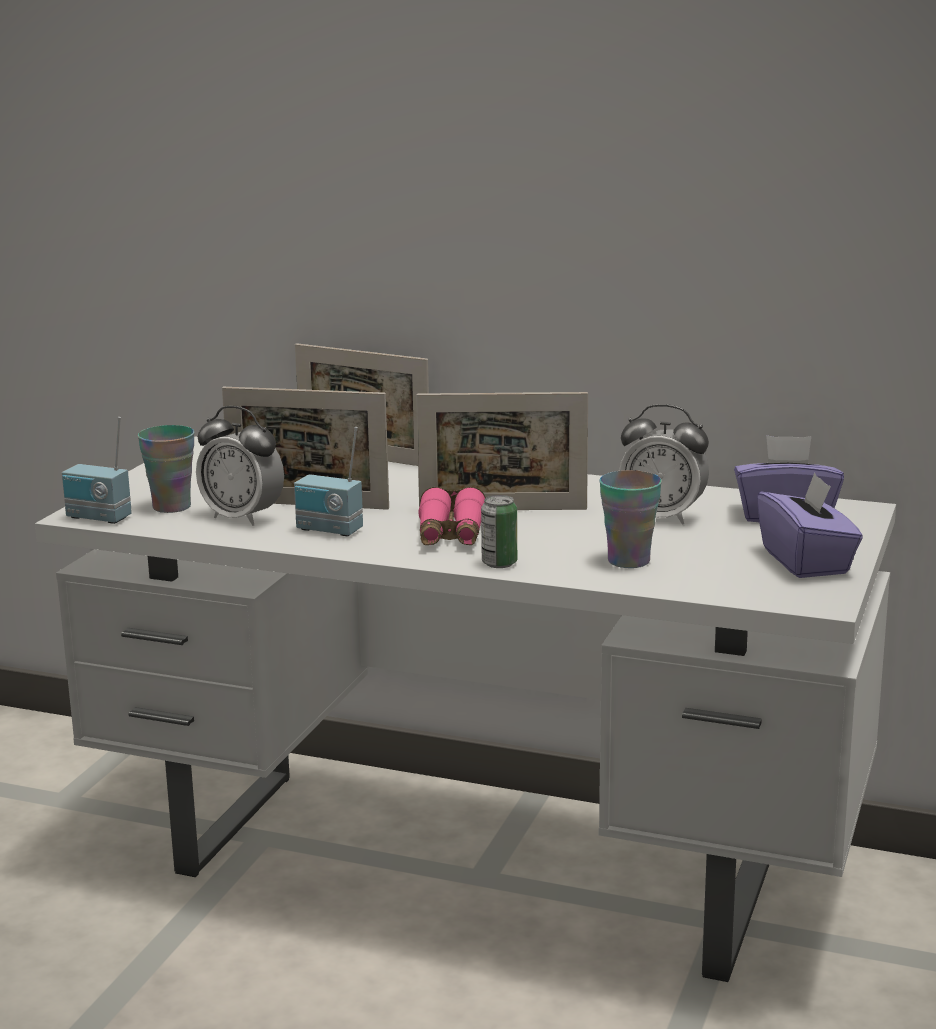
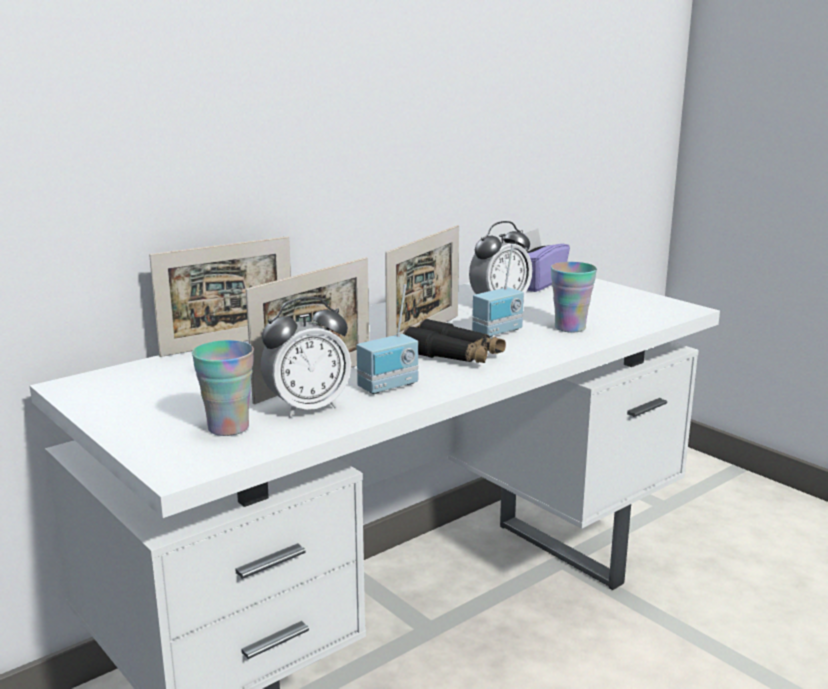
camera: 60 degrees left, 0 degrees up
radio [62,417,132,524] -> radio moved to [472,244,524,337]
pink binoculars [418,487,486,545] -> black binoculars [403,319,506,363]
can [481,495,517,568] -> none
purple tissue box [757,473,863,578] -> none

